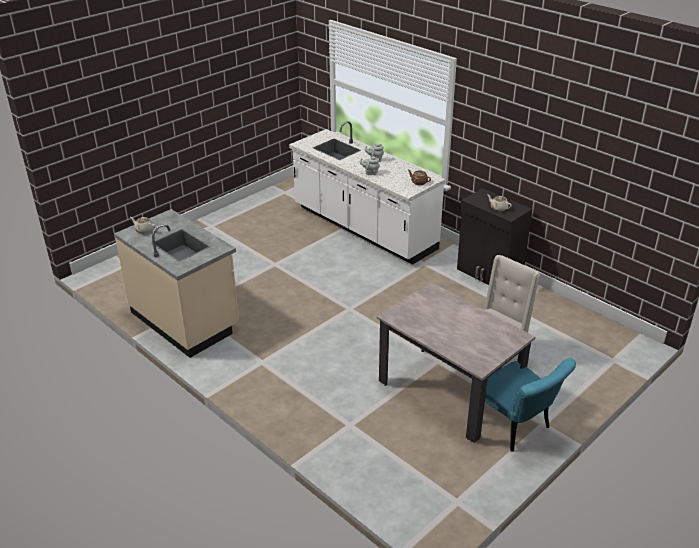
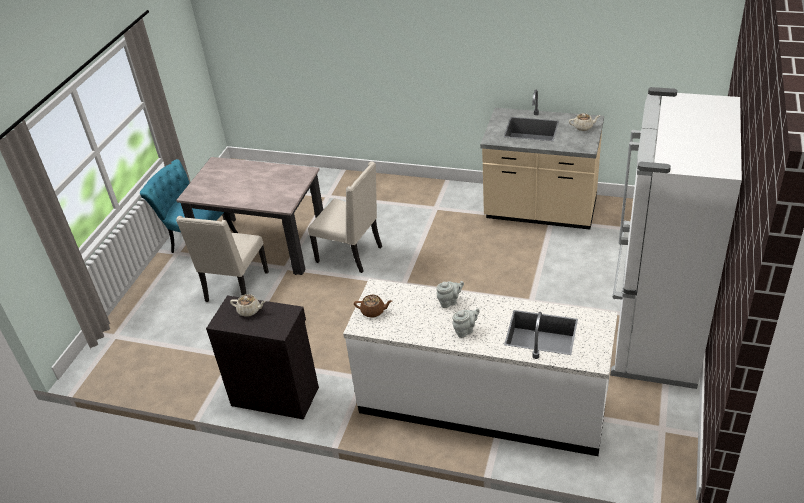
camera: 155 degrees right, 5 degrees up
none -> beige chair [308,161,382,273]
none -> white fridge [610,87,742,389]

